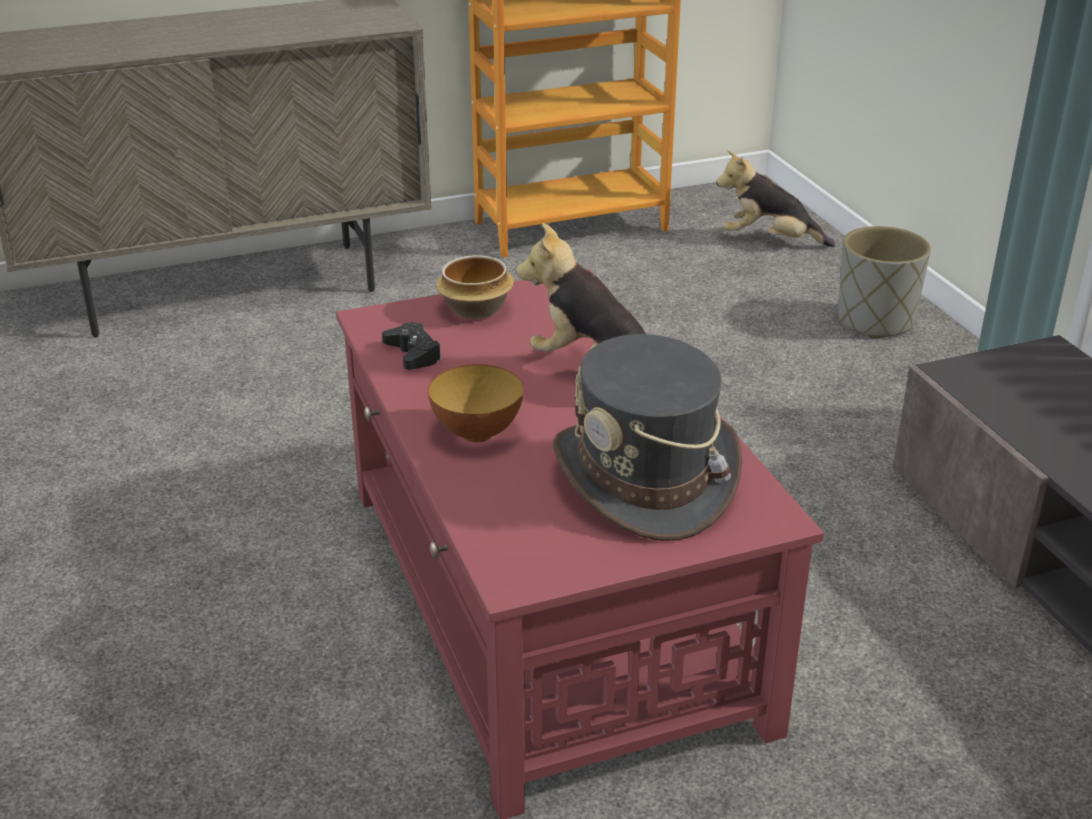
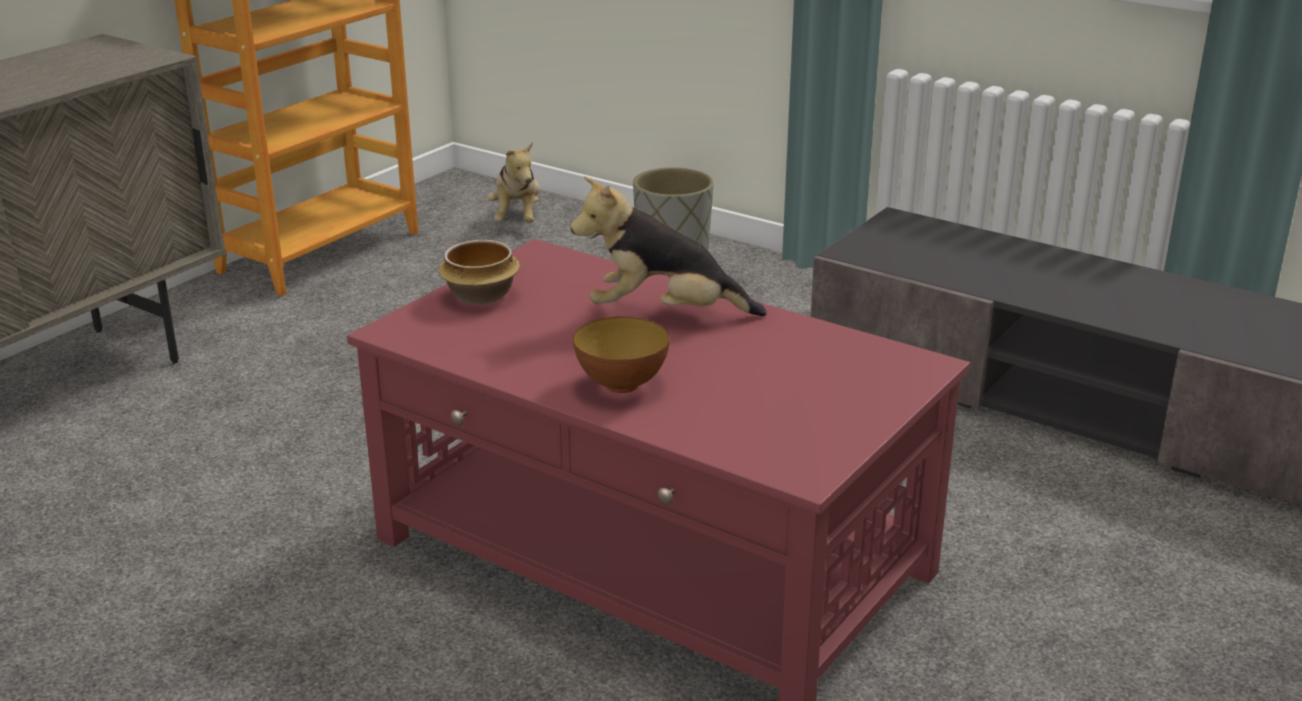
camera: 35 degrees left, 5 degrees down
black game controller [382,322,442,370] -> none
grey hat [553,334,742,541] -> none
plush toy [716,150,835,247] -> plush toy turned 75 degrees counterclockwise [487,141,540,222]

